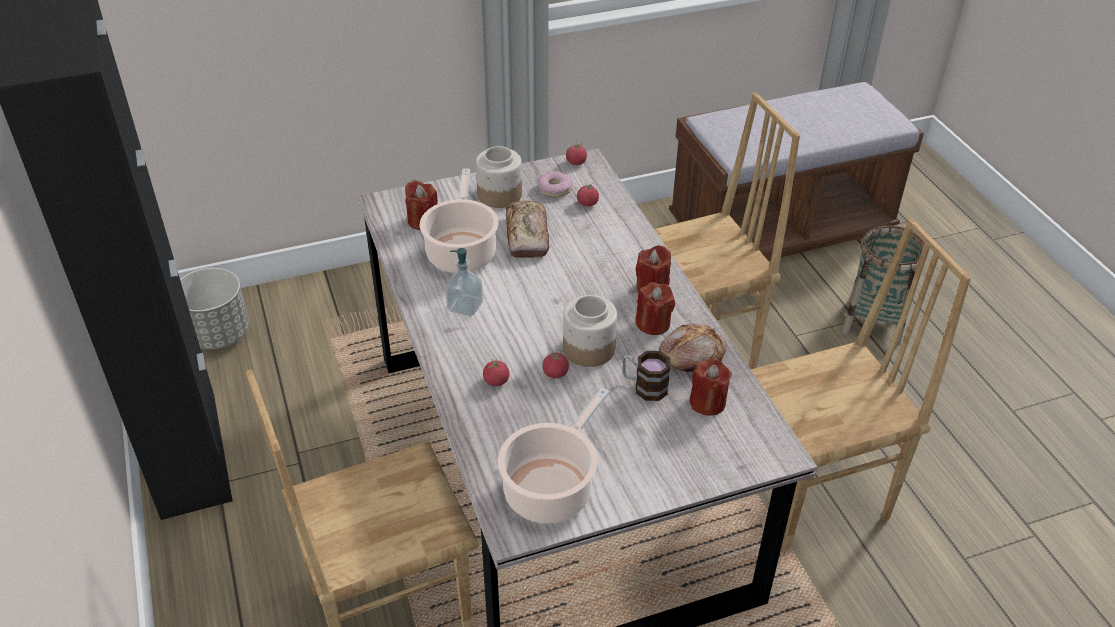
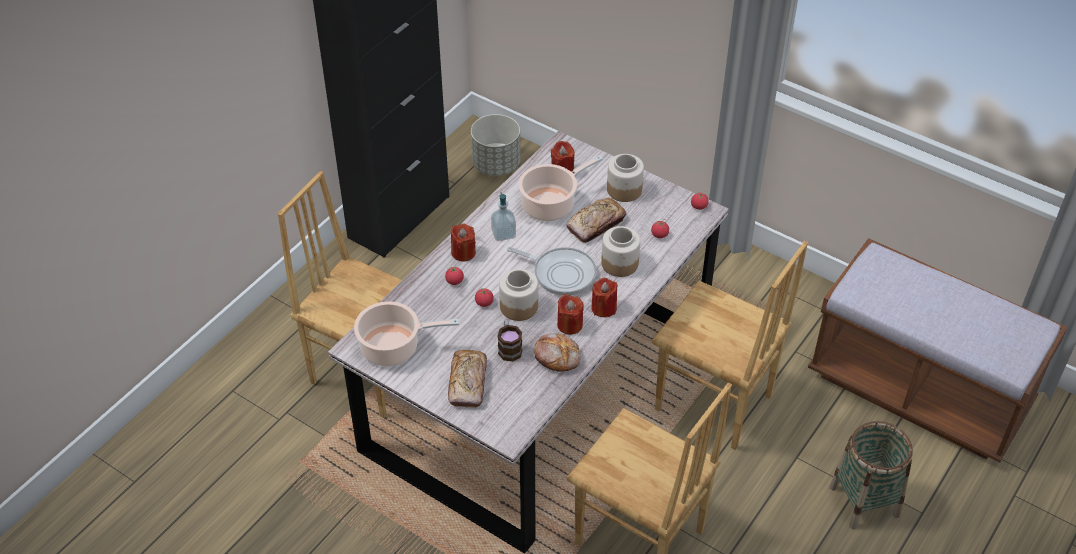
camera: 55 degrees right, 5 degrees up
donut [537,171,572,197] -> none
red candle [689,358,732,416] -> red candle moved to [451,223,476,261]
none -> bread [448,350,487,408]
none -> frying pan [507,247,596,295]
none -> jar [601,226,640,277]

